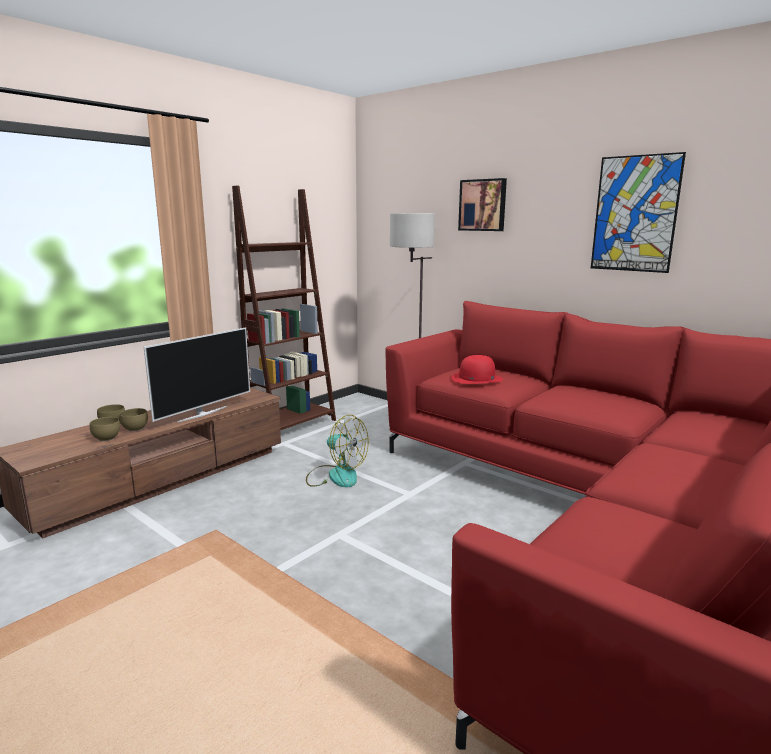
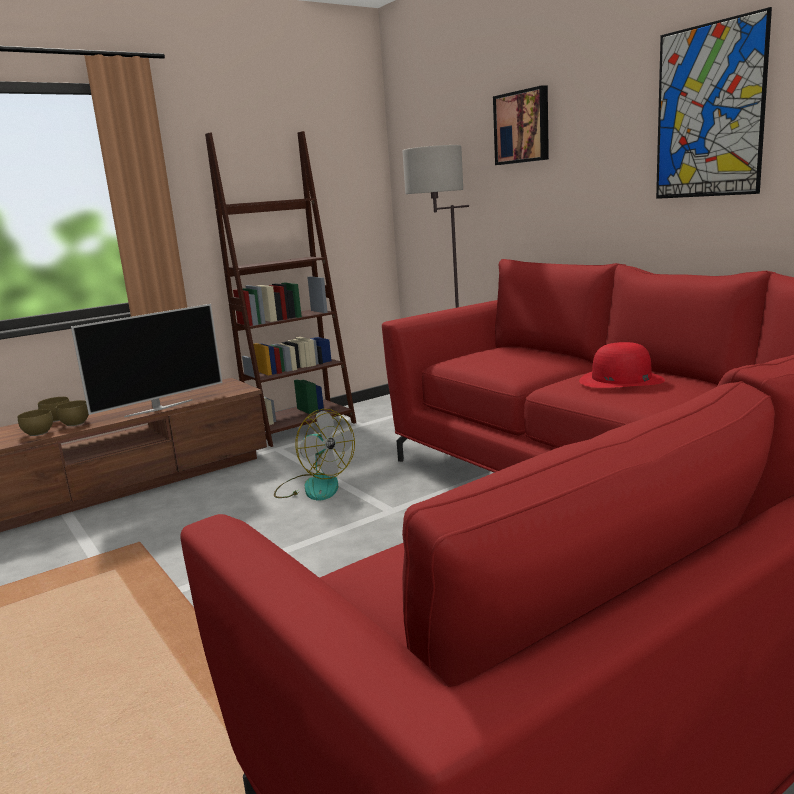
camera: 15 degrees right, 0 degrees up
red hat [451,355,503,384] -> red hat moved to [579,342,665,388]

